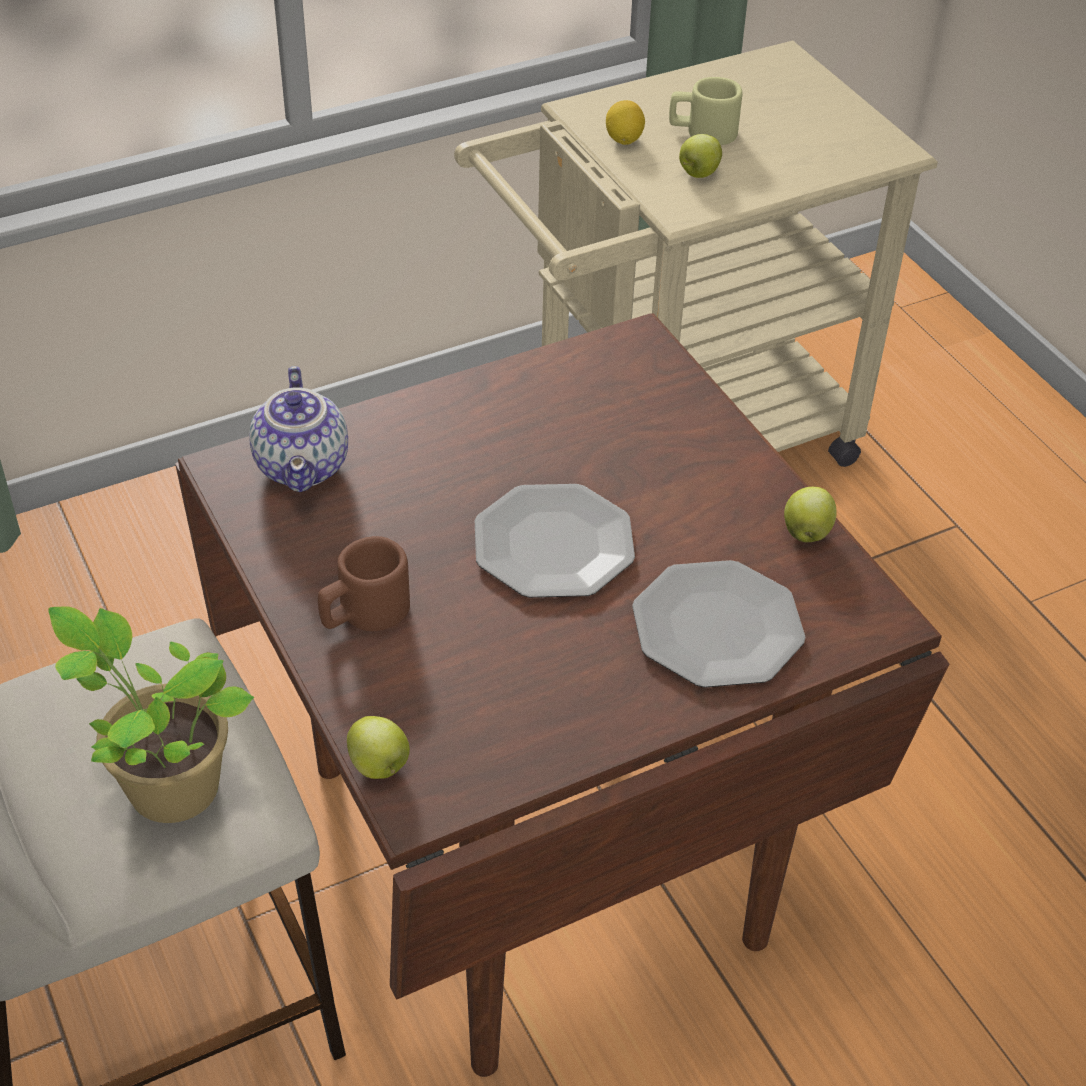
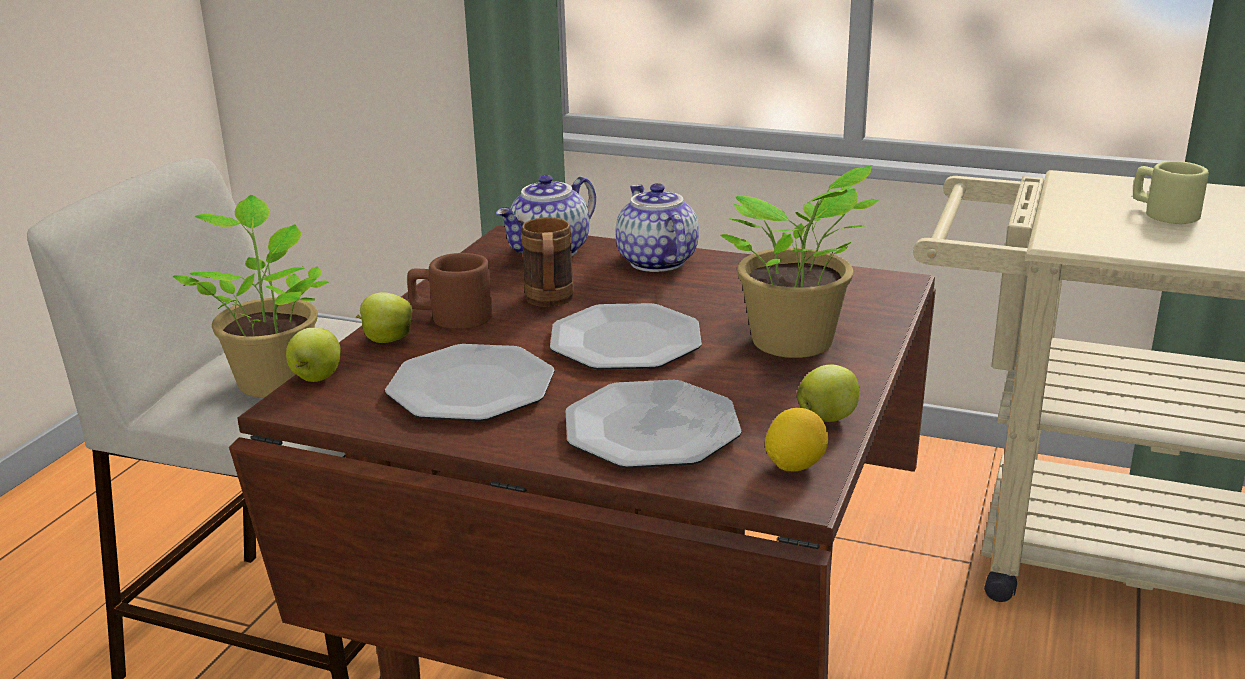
camera: 50 degrees right, 20 degrees down
lemon [606,100,645,145] -> lemon moved to [765,408,828,471]
apple [679,134,722,178] -> apple moved to [356,292,412,343]
none -> plate [385,344,555,421]
none -> brown mug [521,217,574,307]
none -> teapot [616,183,699,272]
none -> potted plant [720,165,879,358]

